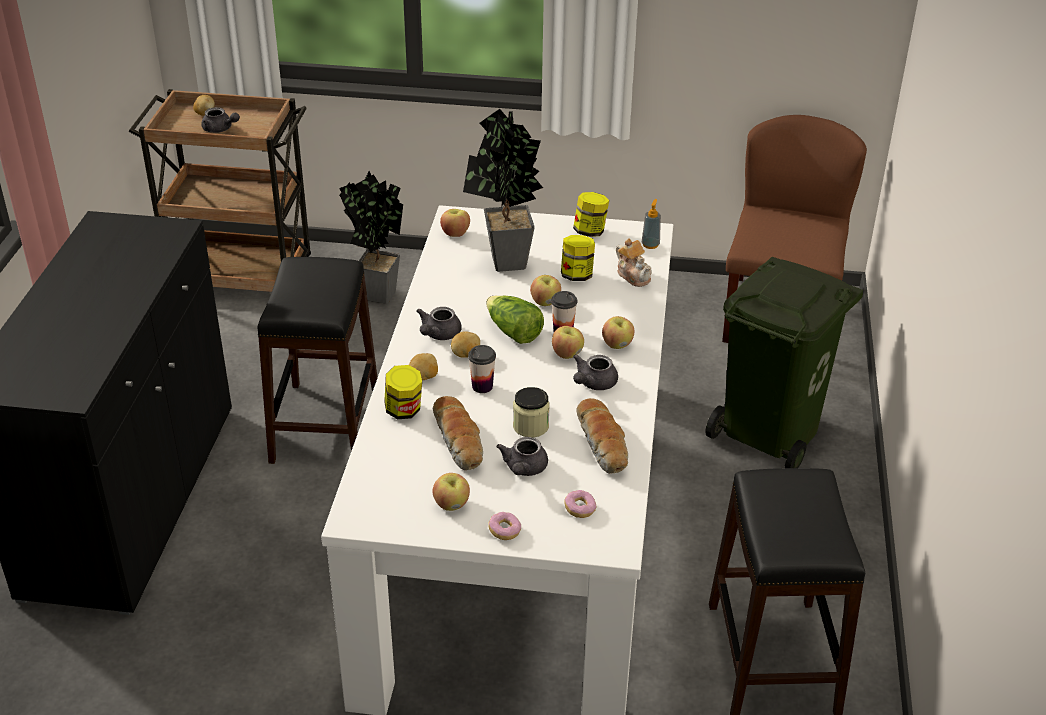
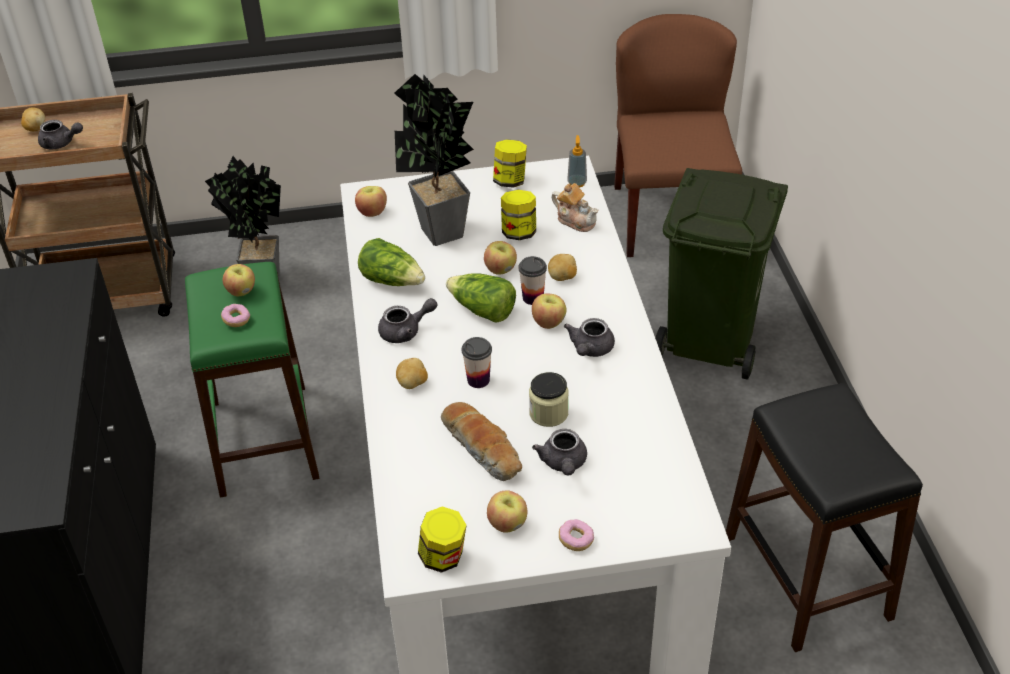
camera: 15 degrees left, 5 degrees up
black stool [257,257,378,464] -> green stool [185,262,319,498]
jar [384,365,422,419] -> jar moved to [418,506,467,573]
grey teapot [417,307,462,340] -> grey teapot turned 120 degrees counterclockwise [378,298,437,343]
potato [451,331,480,358] -> potato moved to [548,254,577,281]
donut [564,490,596,518] -> donut moved to [221,304,250,327]
bread [576,398,628,474] -> none
apple [602,316,634,349] -> apple moved to [223,264,255,296]
none -> lettuce [358,238,425,286]

